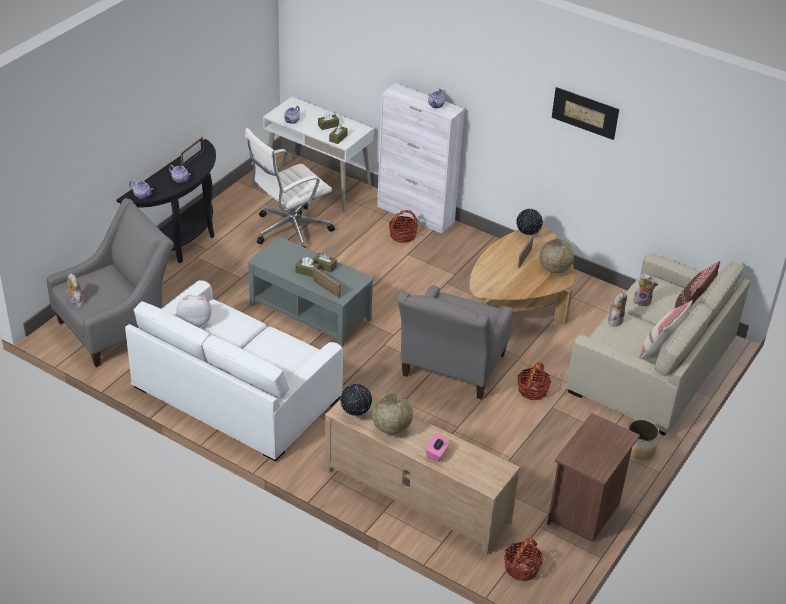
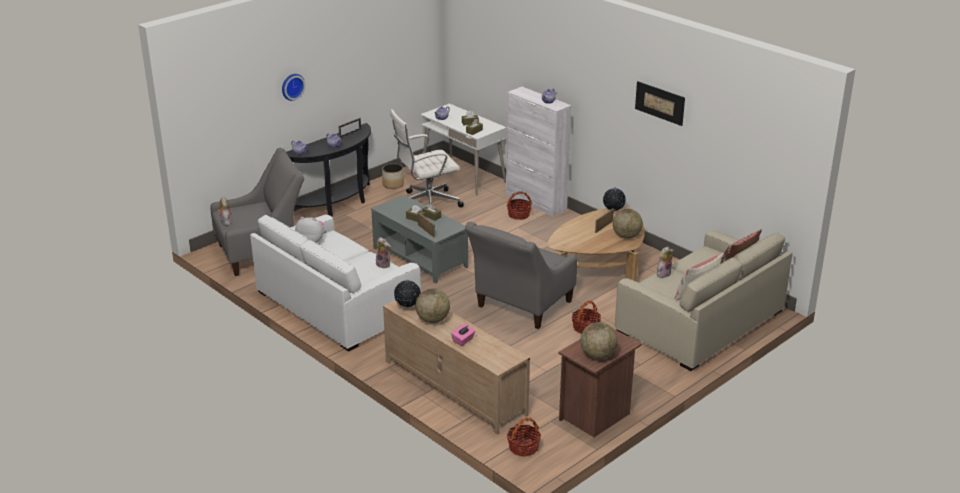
camera: 15 degrees right, 10 degrees down
planter [628,419,659,460] -> planter moved to [382,164,404,189]
plush toy [633,274,658,307] -> plush toy moved to [376,237,391,268]
none -> wall clock [282,74,305,101]
none -> globe [580,322,618,359]

